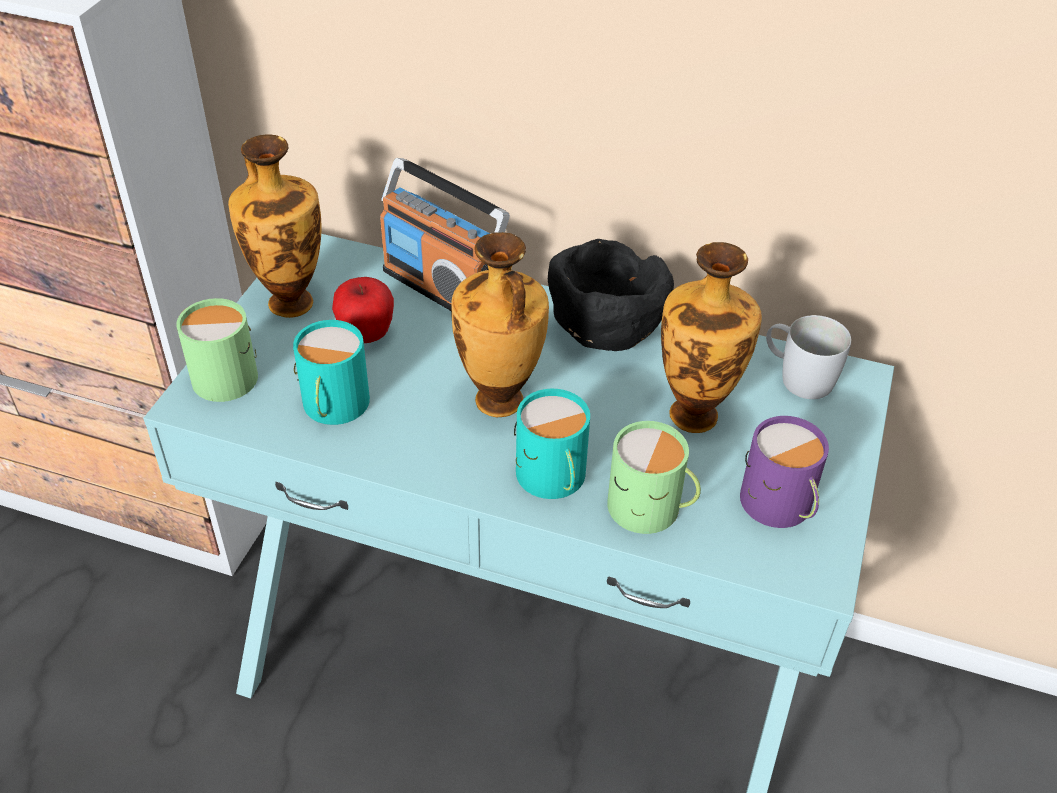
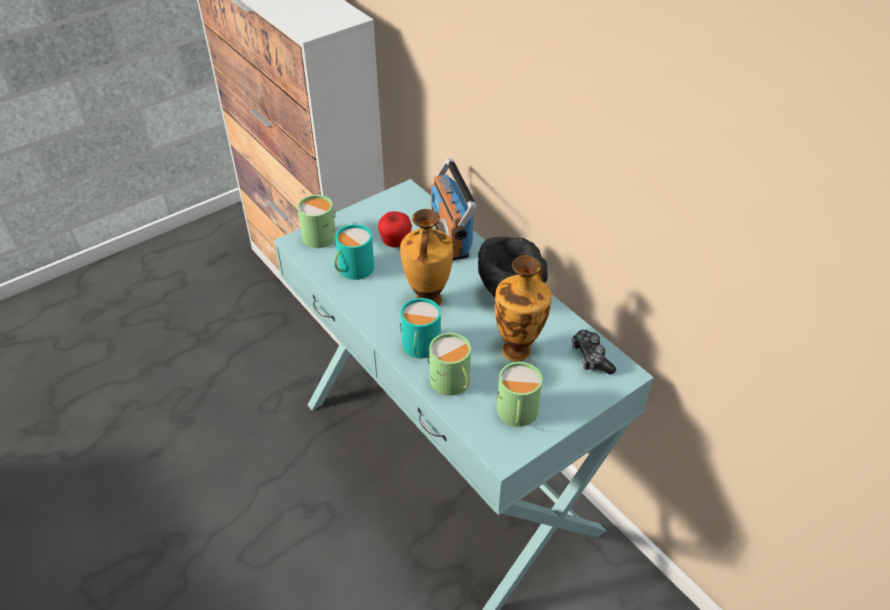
camera: 35 degrees right, 0 degrees up
vase [228,134,322,318] -> none
purple mug [740,416,829,528] -> green mug [496,362,542,427]
white mug [766,315,851,399] -> game controller [572,330,616,375]

